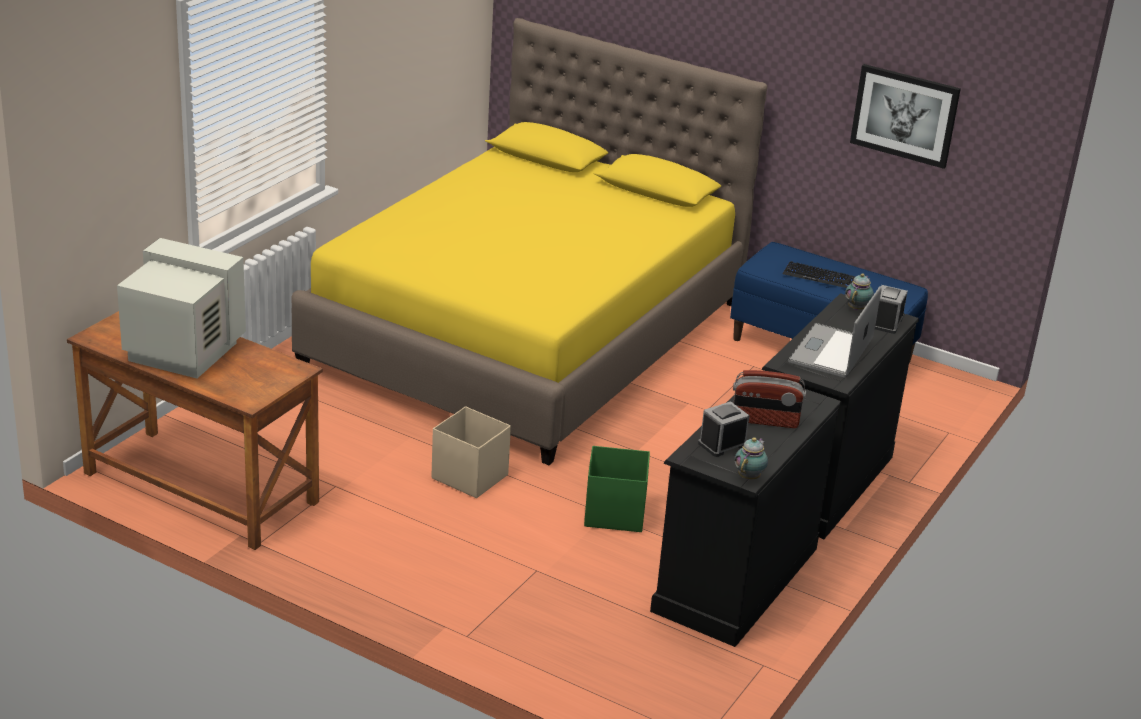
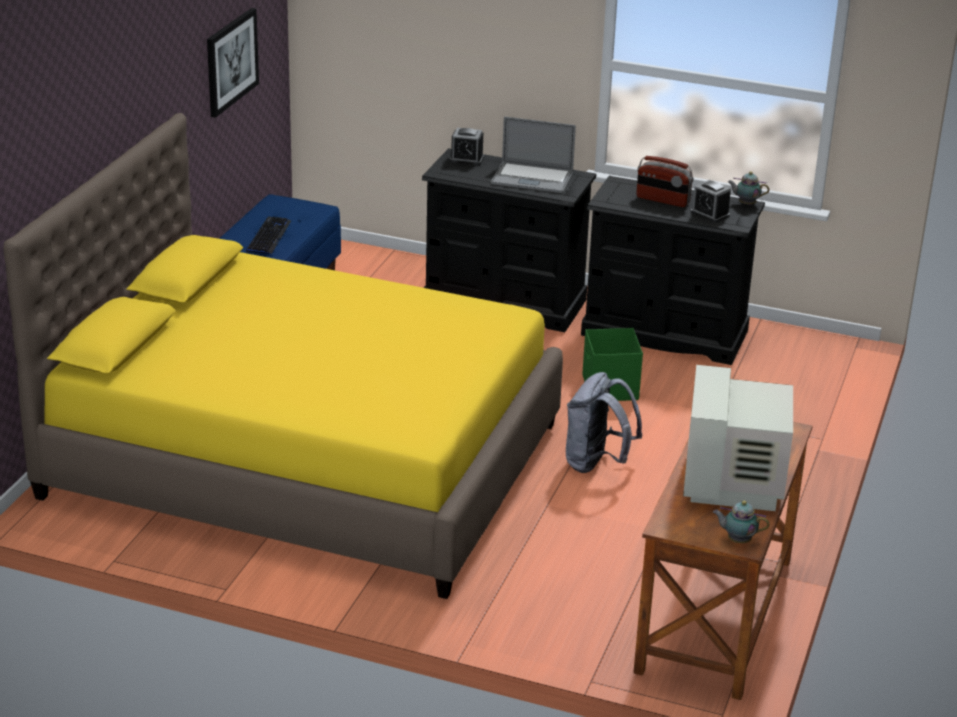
camera: 100 degrees left, 0 degrees up
beige storage box [431,407,511,498] -> grey backpack [566,372,643,473]
radio [733,370,806,428] -> radio turned 120 degrees clockwise [636,156,694,207]
teapot [845,273,874,310] -> teapot moved to [713,501,769,543]

